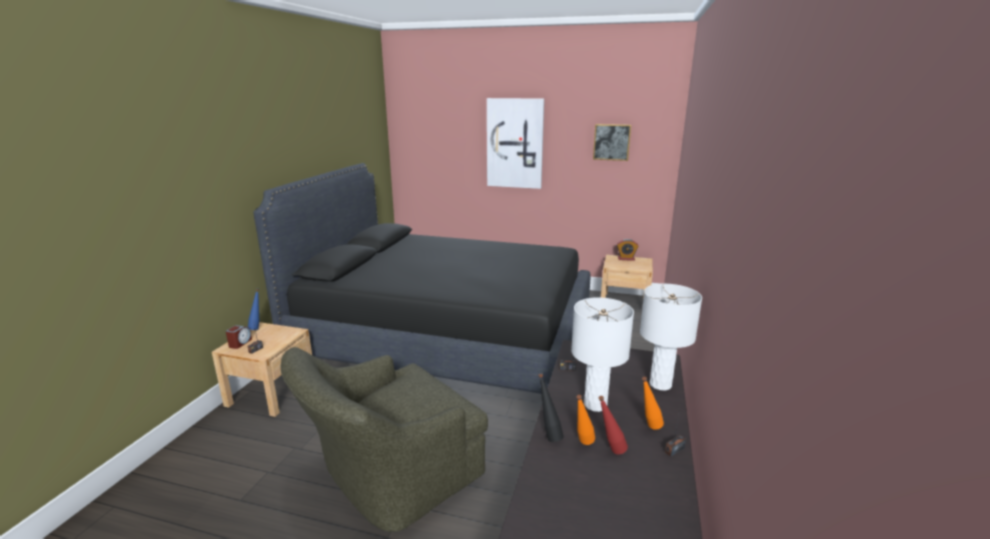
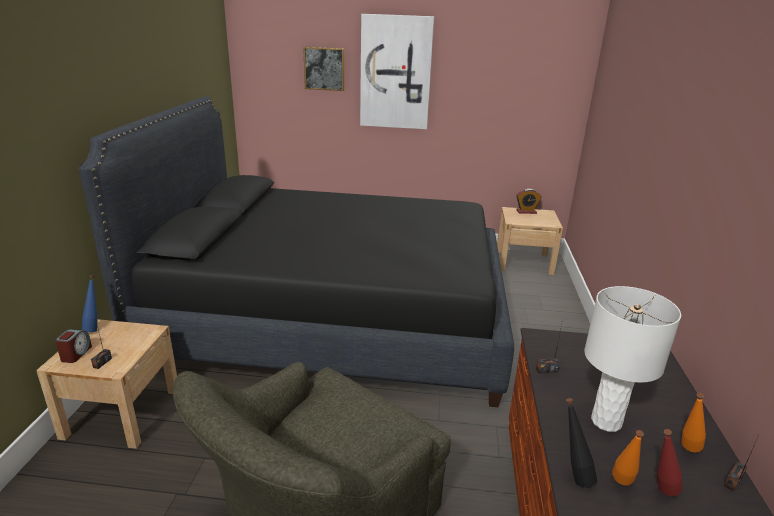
camera: 10 degrees left, 5 degrees up
picture [593,124,631,161] -> picture moved to [303,47,344,91]
white table lamp [640,284,702,391] -> none

